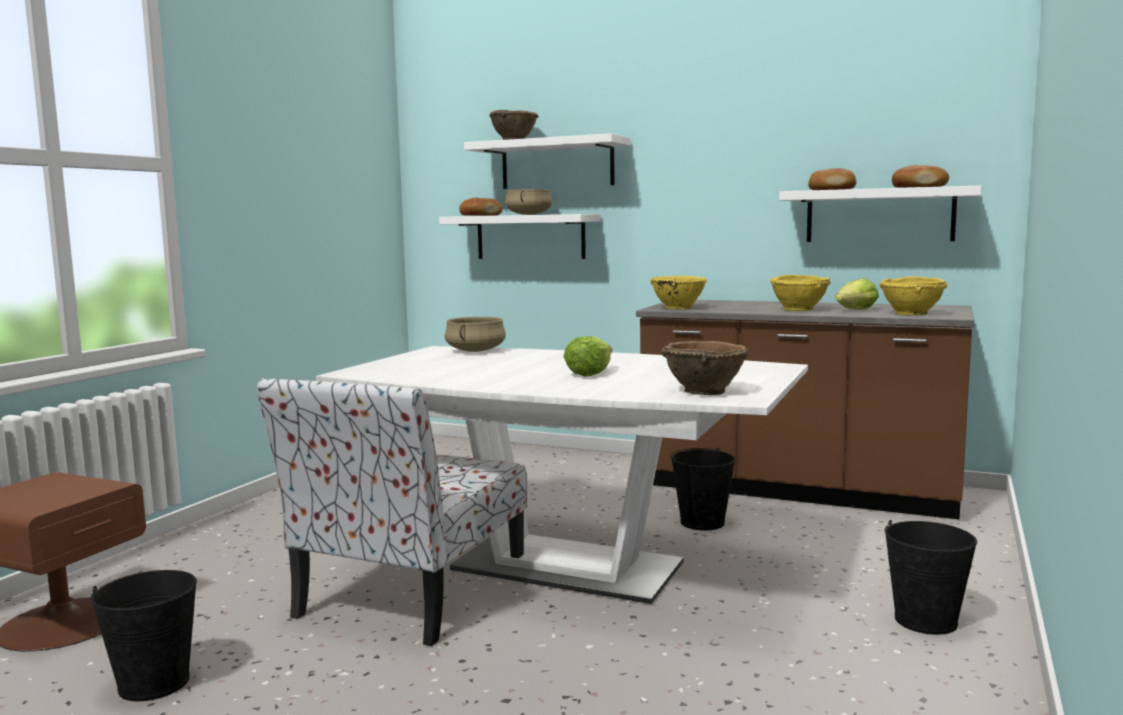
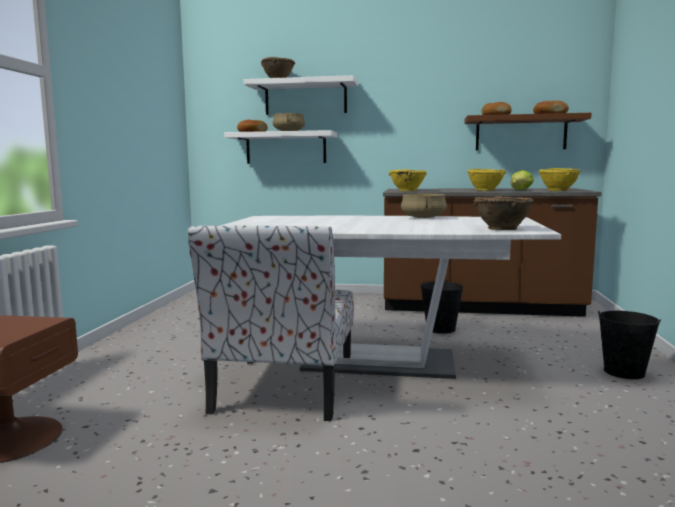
camera: 15 degrees left, 0 degrees up
black bucket [91,570,197,701] -> none
beige cooking pot [445,317,506,352] -> beige cooking pot moved to [401,194,447,218]
lettuce [564,336,612,377] -> none
white shelf [779,186,981,242] -> brown shelf [465,113,592,150]

